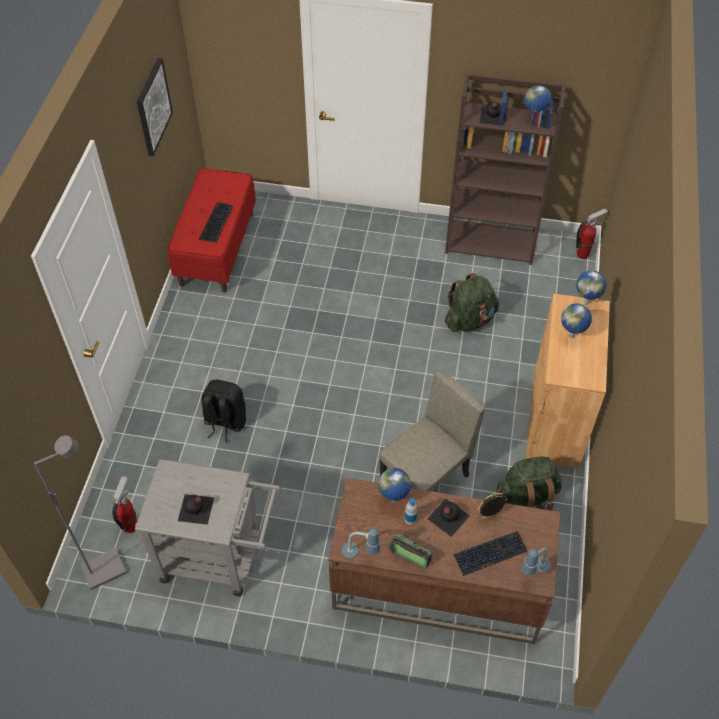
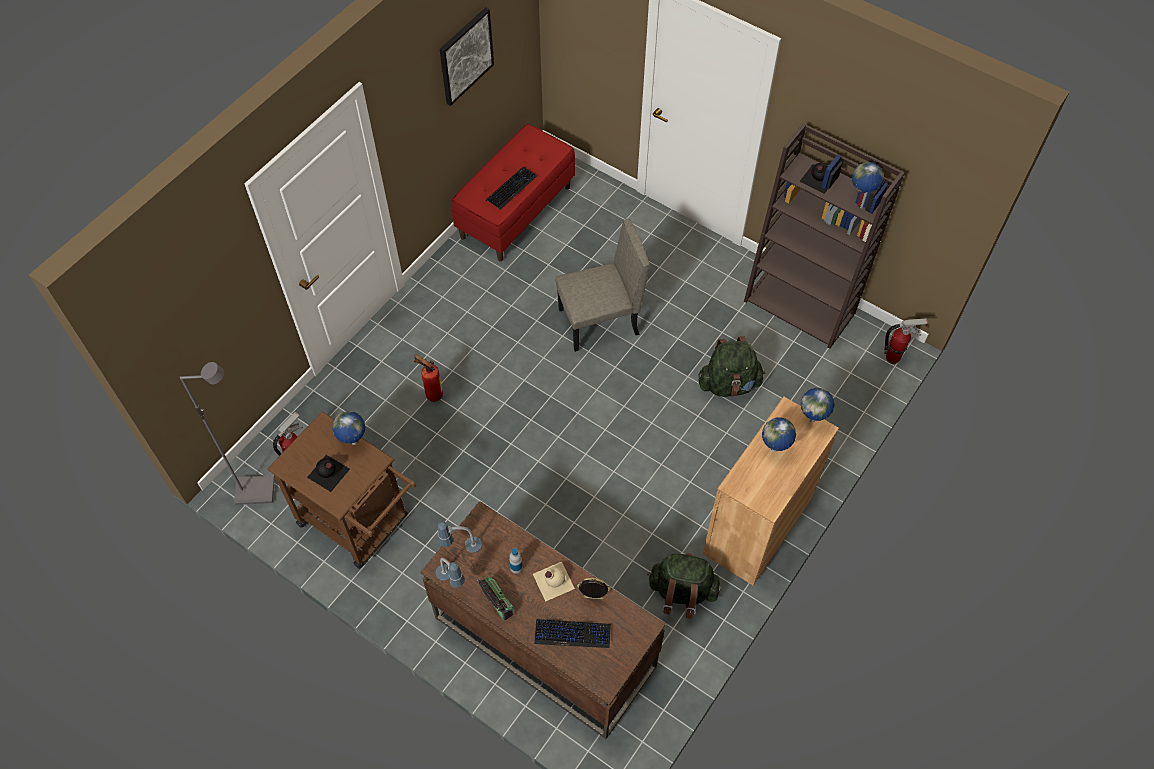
camera: 25 degrees right, 5 degrees up
grey cart [135,459,281,596] -> brown cart [267,411,416,569]
black backpack [201,380,246,443] -> fire extinguisher [414,354,443,402]
globe [378,468,411,502] -> globe moved to [332,411,365,445]
beige chair [379,371,485,491] -> beige chair moved to [556,219,650,352]
black bottle [428,499,469,537] -> beige bottle [533,562,575,602]
table lamp [521,548,551,575] -> table lamp moved to [438,521,482,553]

